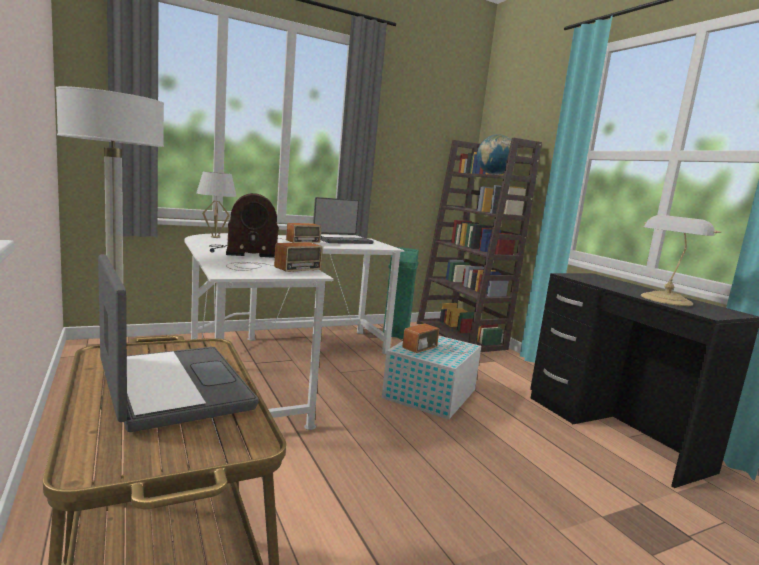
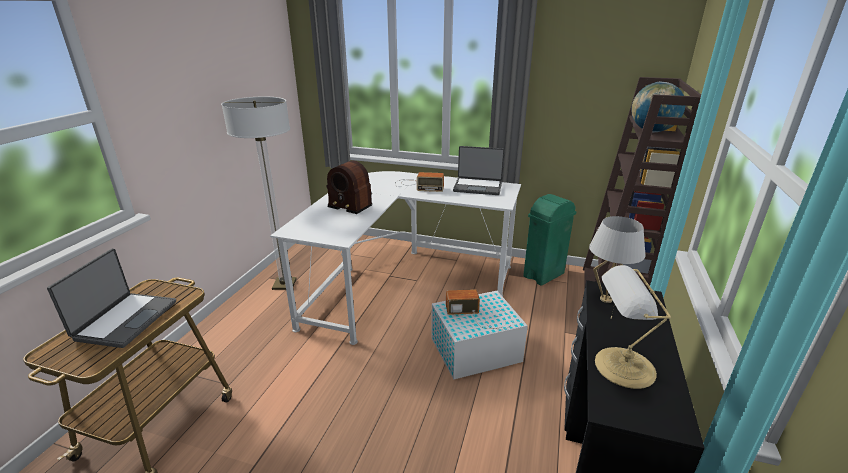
camera: 45 degrees right, 15 degrees up
white table lamp [197,171,237,238] -> white table lamp moved to [589,216,645,303]
radio [226,242,323,272] -> none

